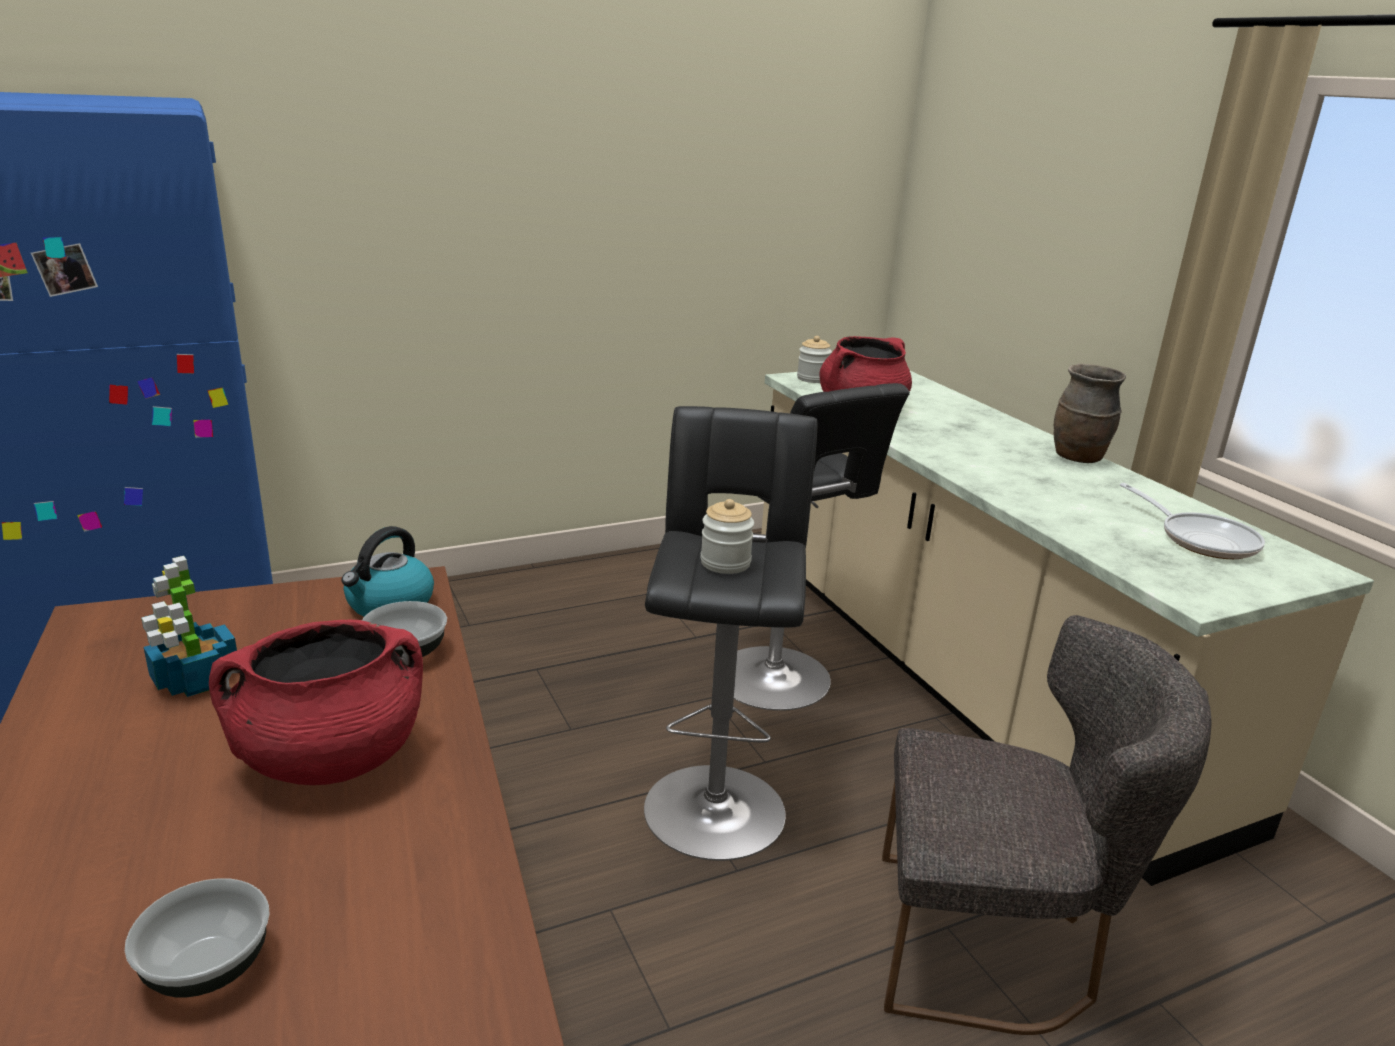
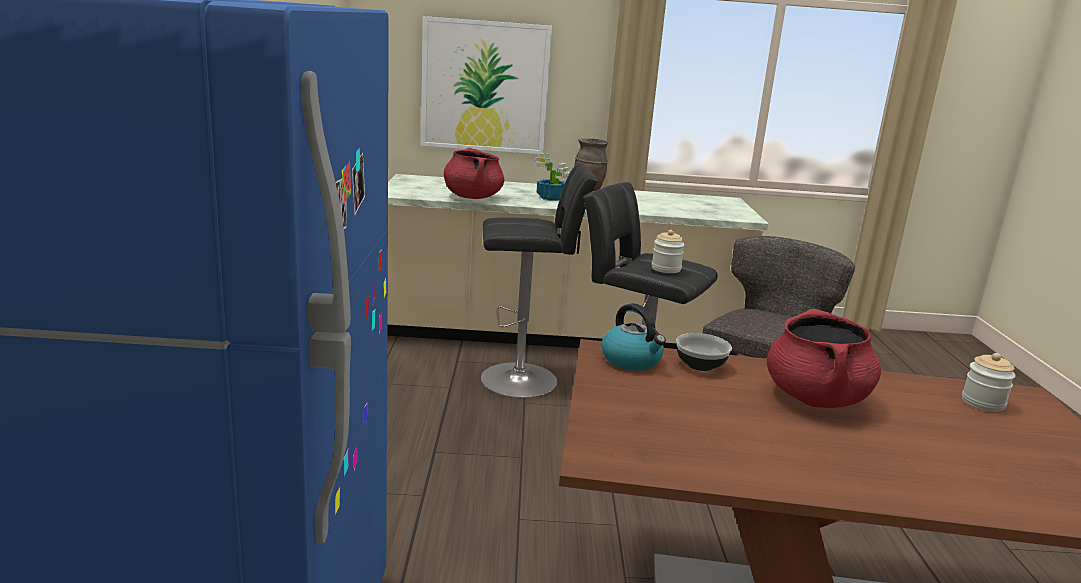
camera: 65 degrees left, 5 degrees down
bowl [125,878,270,997] -> none
potted plant [141,556,237,697] -> potted plant moved to [535,153,570,201]
jar [797,336,832,383] -> jar moved to [962,353,1016,412]
frying pan [1120,483,1265,559] -> none
none -> picture [421,16,552,154]

